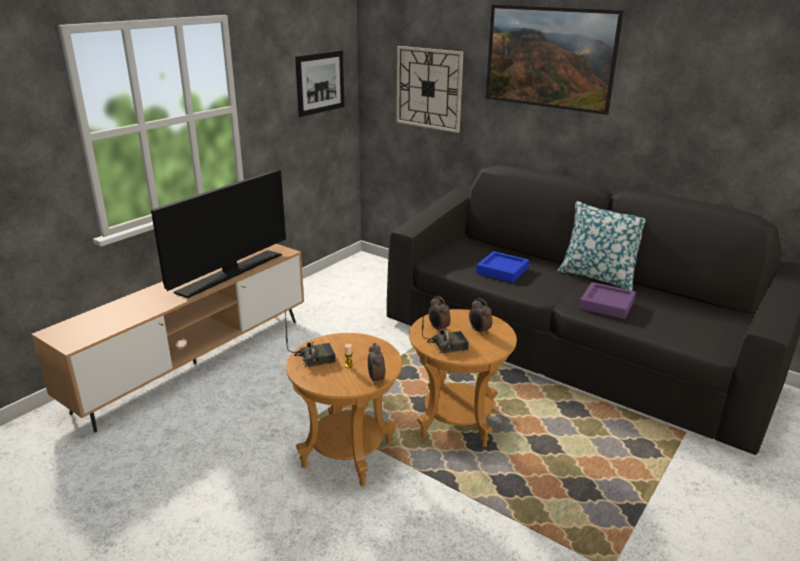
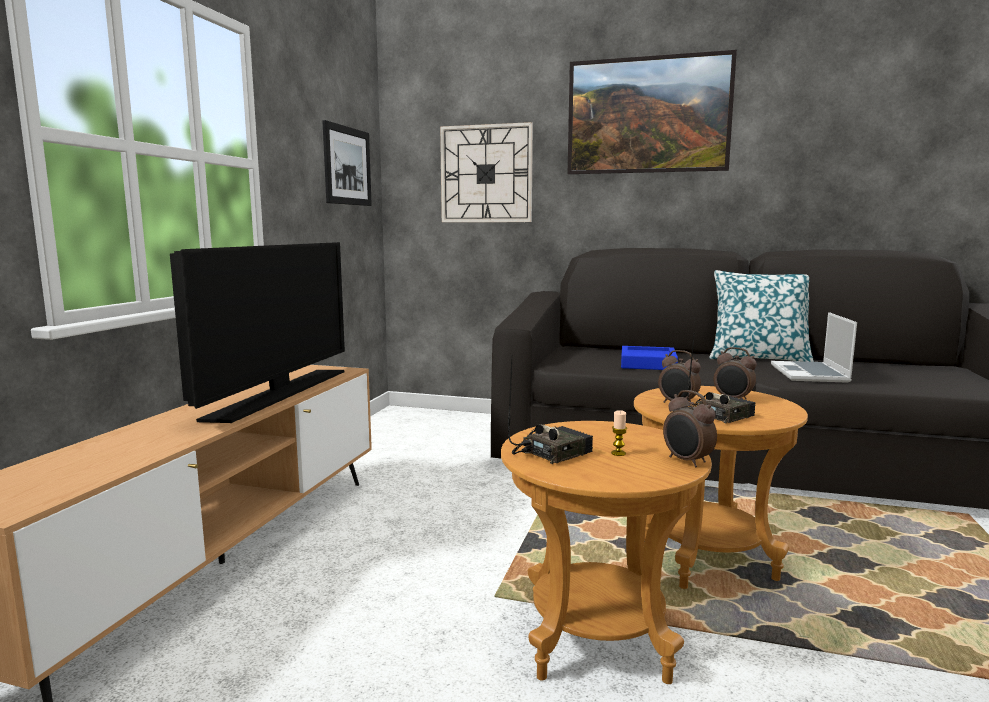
camera: 20 degrees left, 15 degrees down
purple tray [579,282,636,319] -> laptop [771,312,857,383]

